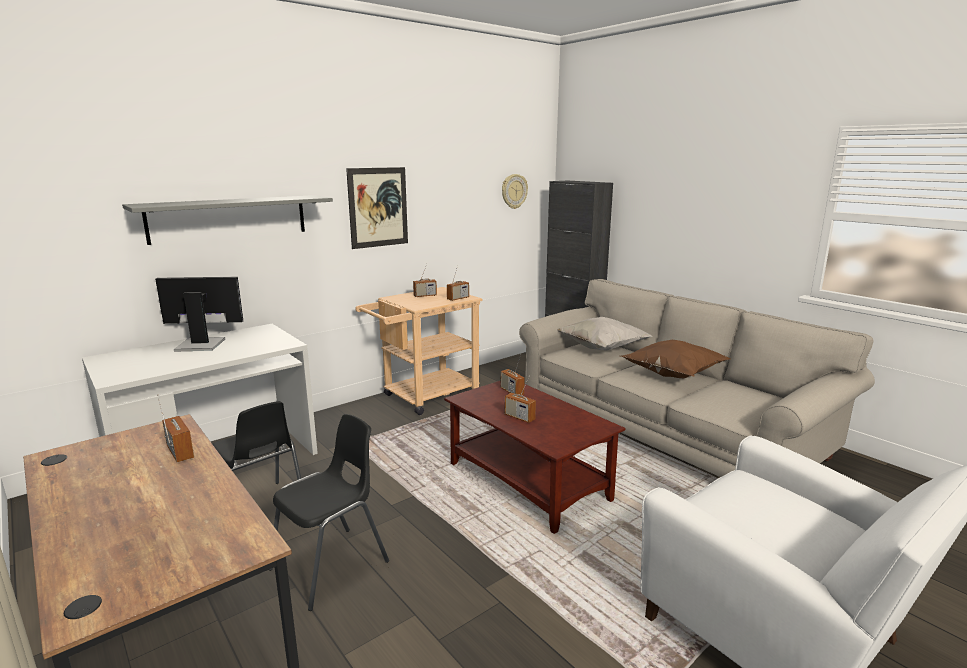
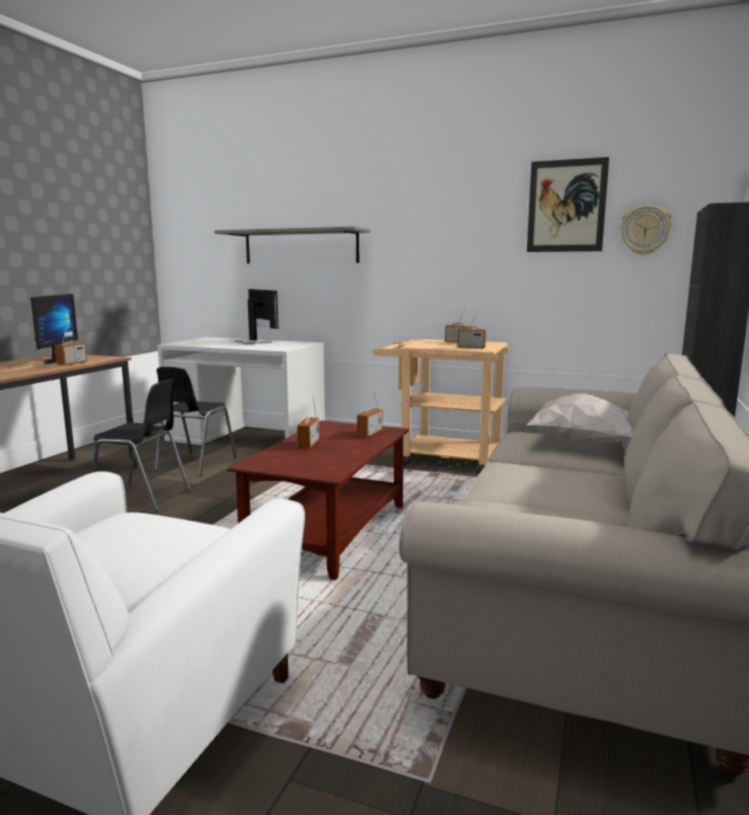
camera: 60 degrees right, 5 degrees down
picture [346,167,408,249] -> picture moved to [527,157,609,252]
brown pillow [621,340,730,379] -> none
none -> monitor [30,294,78,364]

